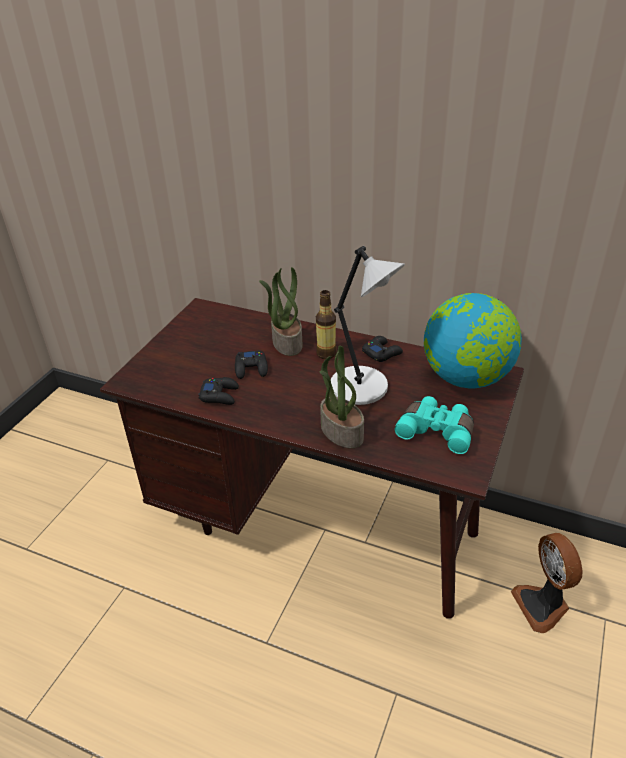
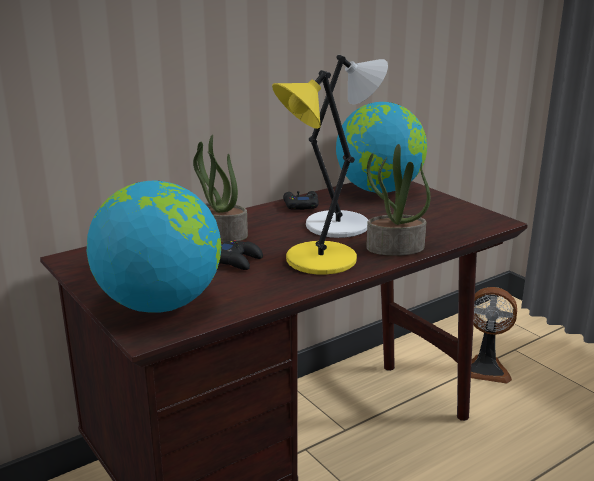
camera: 60 degrees left, 15 degrees down
black game controller [198,377,239,405] -> none
bottle [316,290,337,359] -> none
turquoise binoculars [395,396,474,454] -> none
none -> globe [87,181,221,313]
none -> yellow table lamp [272,70,357,275]

